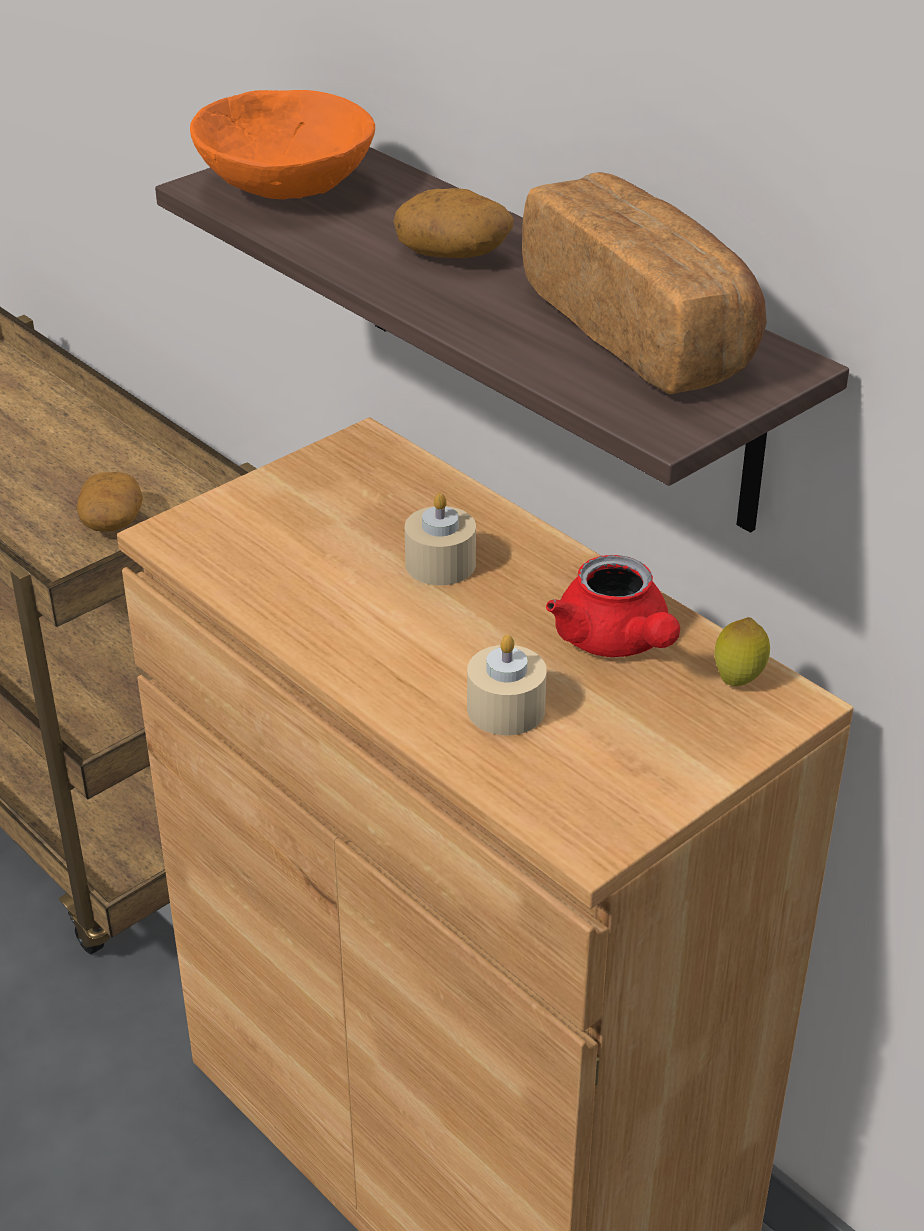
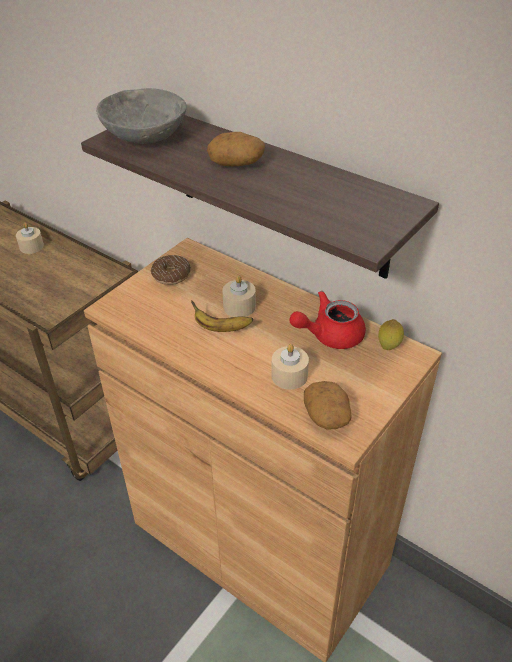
camera: 10 degrees left, 5 degrees up
potato [76,472,143,532] -> potato moved to [304,381,351,430]
orange bowl [190,90,375,199] -> grey bowl [96,88,187,144]
bread [522,172,767,394] -> none
red teapot [546,555,680,657] -> red teapot turned 105 degrees clockwise [290,291,366,349]
none -> beige candle [16,223,44,254]
none -> donut [151,255,191,285]
none -> banana [191,301,253,332]

